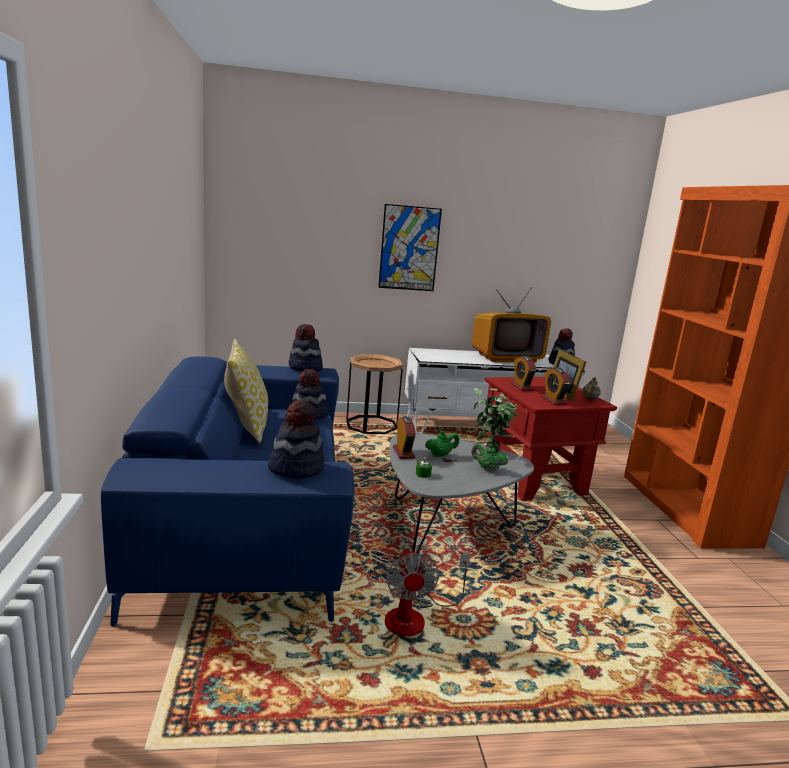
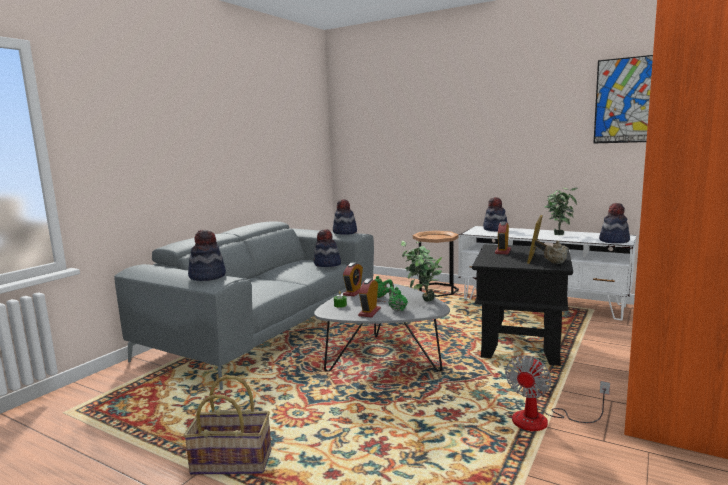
camera: 40 degrees right, 5 degrees down
blue sofa [101,356,355,627] -> grey sofa [114,221,374,390]
pillow [224,339,268,443] -> none
picture [378,204,442,291] -> picture moved to [593,55,653,143]
fan [385,549,470,636] -> fan moved to [505,355,610,431]
television [472,287,551,363] -> potted plant [544,188,577,235]
red side table [483,377,617,501] -> black side table [472,244,573,366]
alarm clock [541,368,571,405] -> alarm clock moved to [358,278,381,317]
none -> basket [184,375,271,475]
none -> hat [483,197,507,231]

